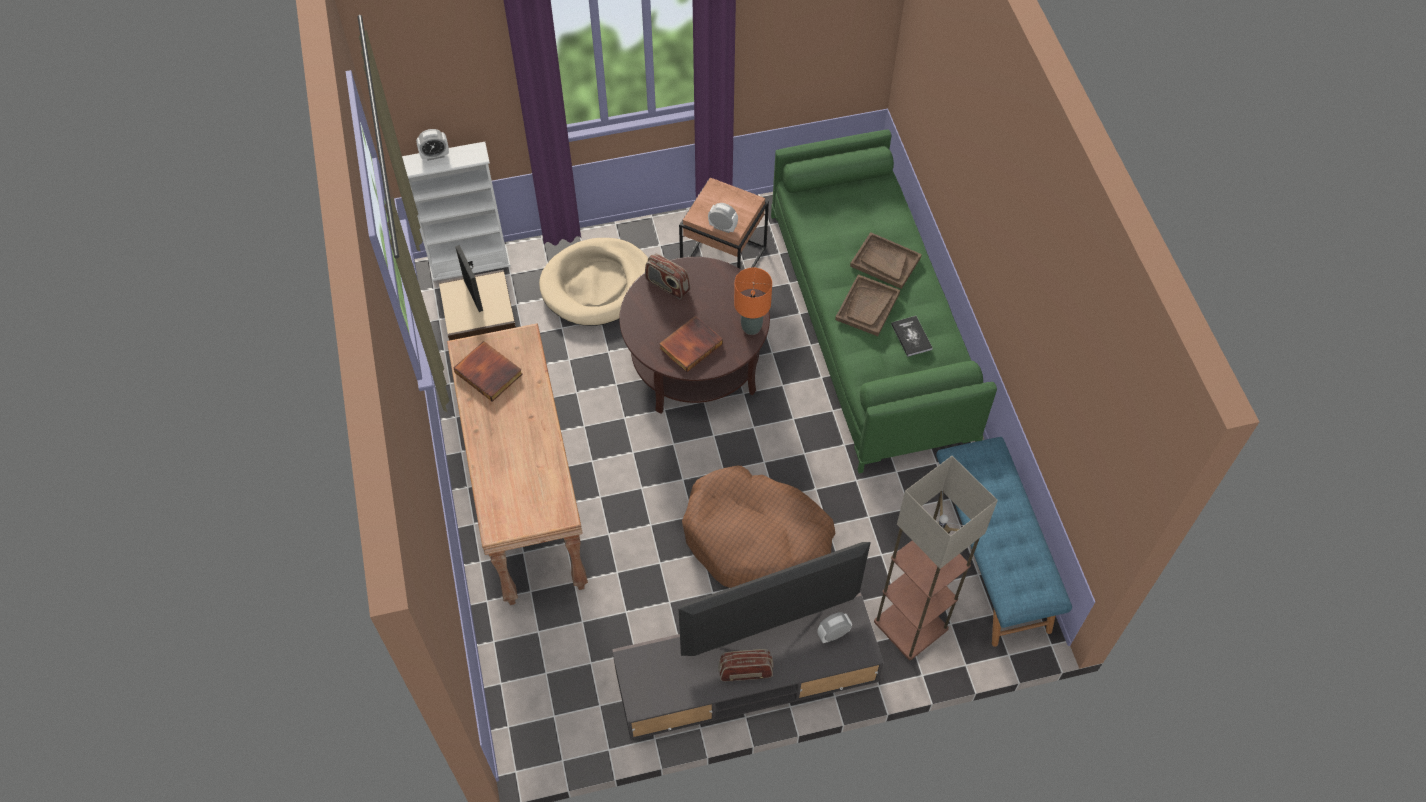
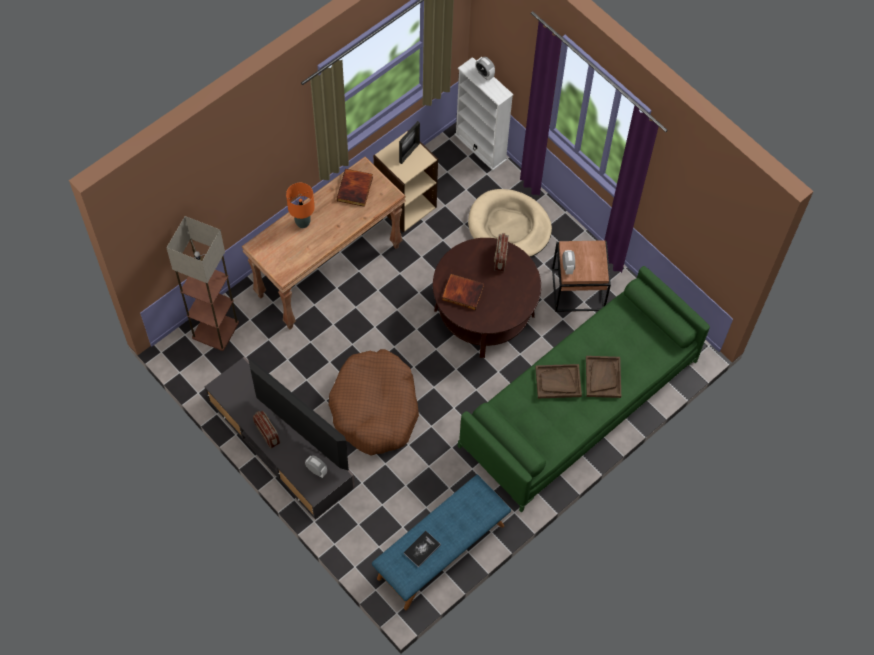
camera: 60 degrees right, 5 degrees up
orange table lamp [734,268,772,335] -> orange table lamp moved to [286,183,315,228]
floor lamp [874,456,998,660] -> floor lamp moved to [166,216,239,351]
book [891,316,933,357] -> book moved to [404,531,441,567]

